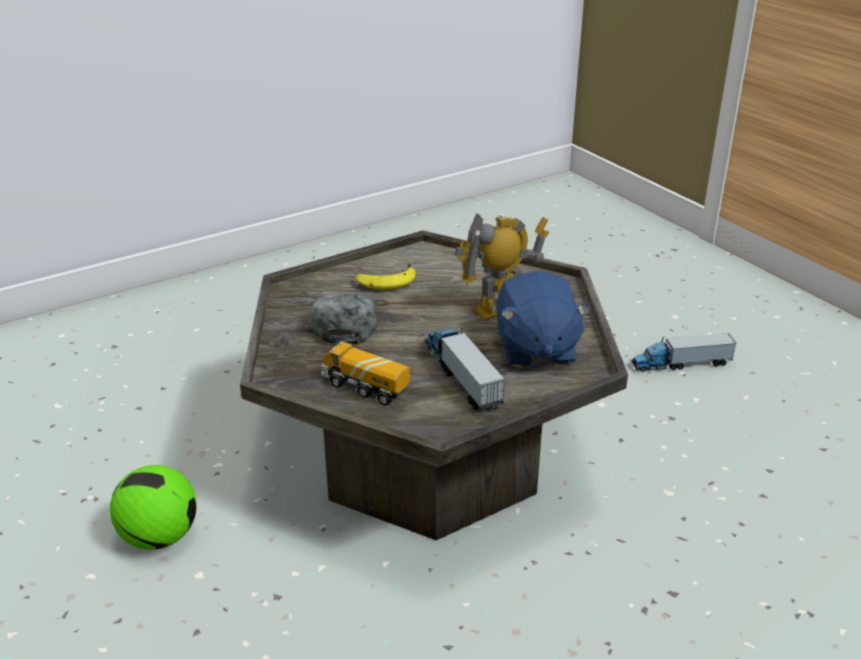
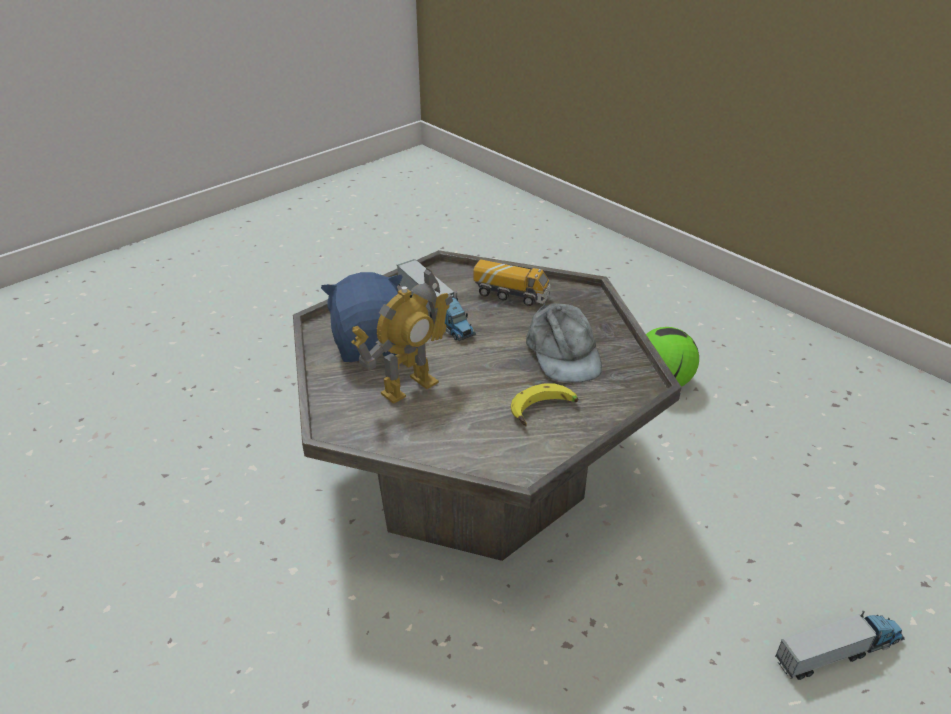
camera: 170 degrees right, 5 degrees up
toy truck [631,333,736,372] -> toy truck moved to [775,611,905,680]

